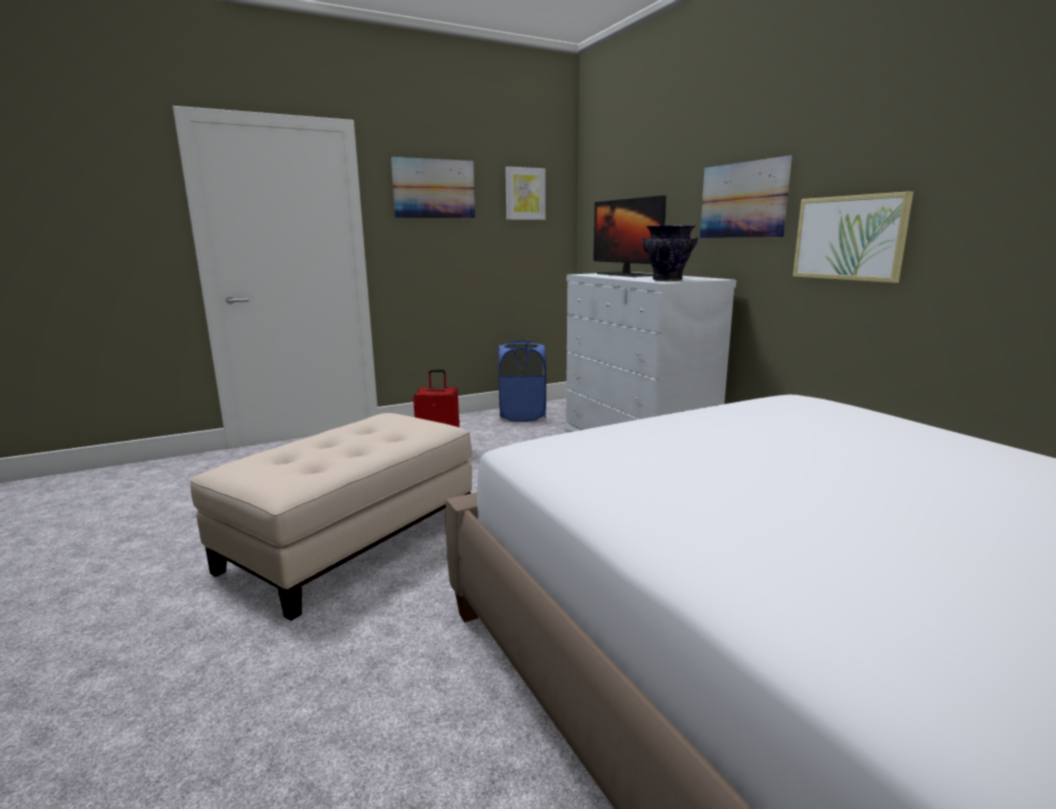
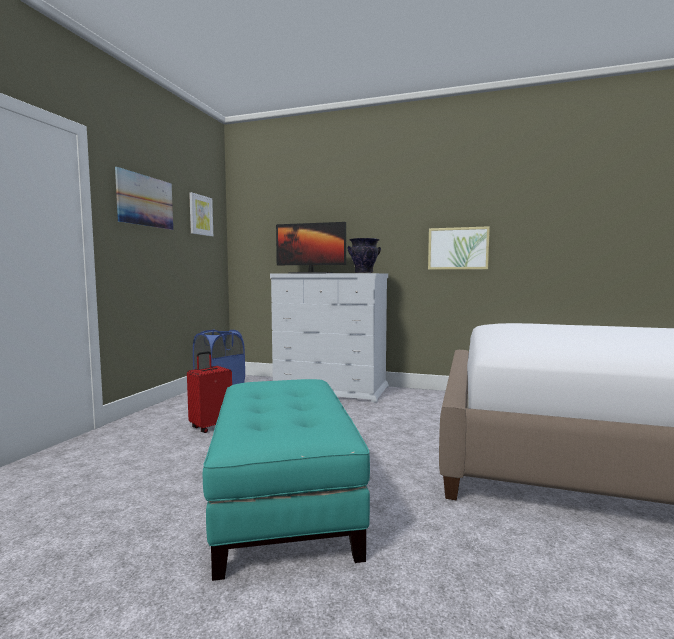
camera: 45 degrees left, 10 degrees down
beige ottoman [190,413,472,621] -> turquoise ottoman [203,379,370,581]
picture [700,155,792,238] -> none

